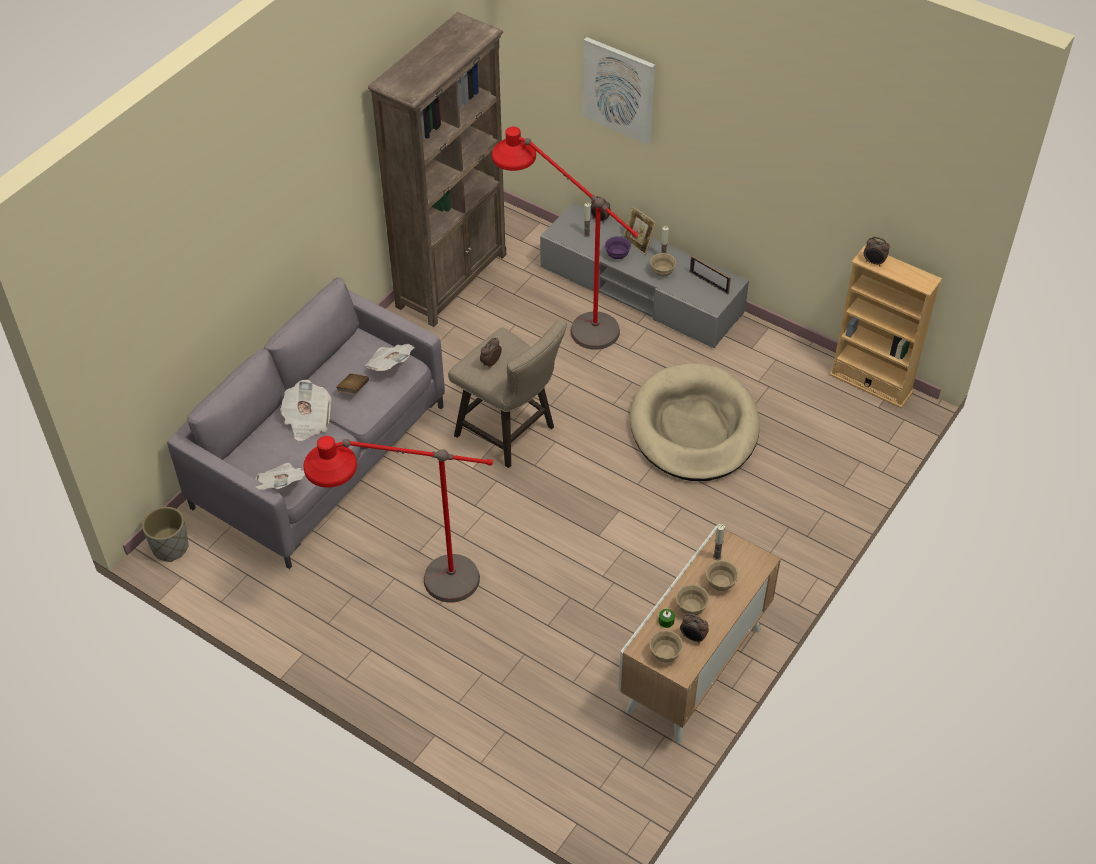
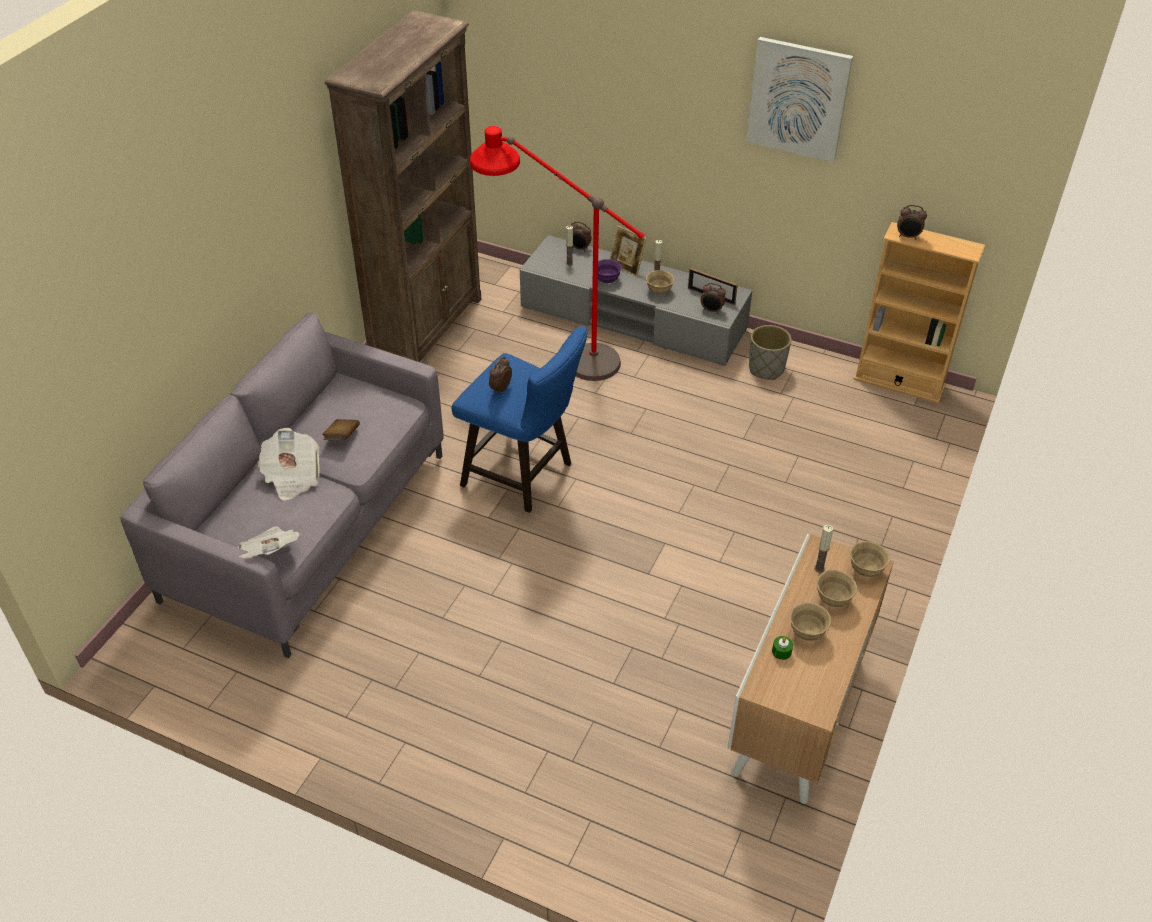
camera: 10 degrees left, 5 degrees down
grey planter [142,507,188,562] -> grey planter moved to [749,325,792,380]
red floor lamp [303,436,493,602] -> none
newspaper [364,344,415,371] -> none
beige stool [448,320,567,468] -> blue stool [452,326,588,513]
picture [583,37,655,144] -> picture moved to [746,37,853,162]
beige dog bed [630,363,760,481] -> none
beige bowl [649,630,683,663] -> beige bowl moved to [850,541,890,577]
alarm clock [680,613,709,643] -> alarm clock moved to [701,283,726,314]

